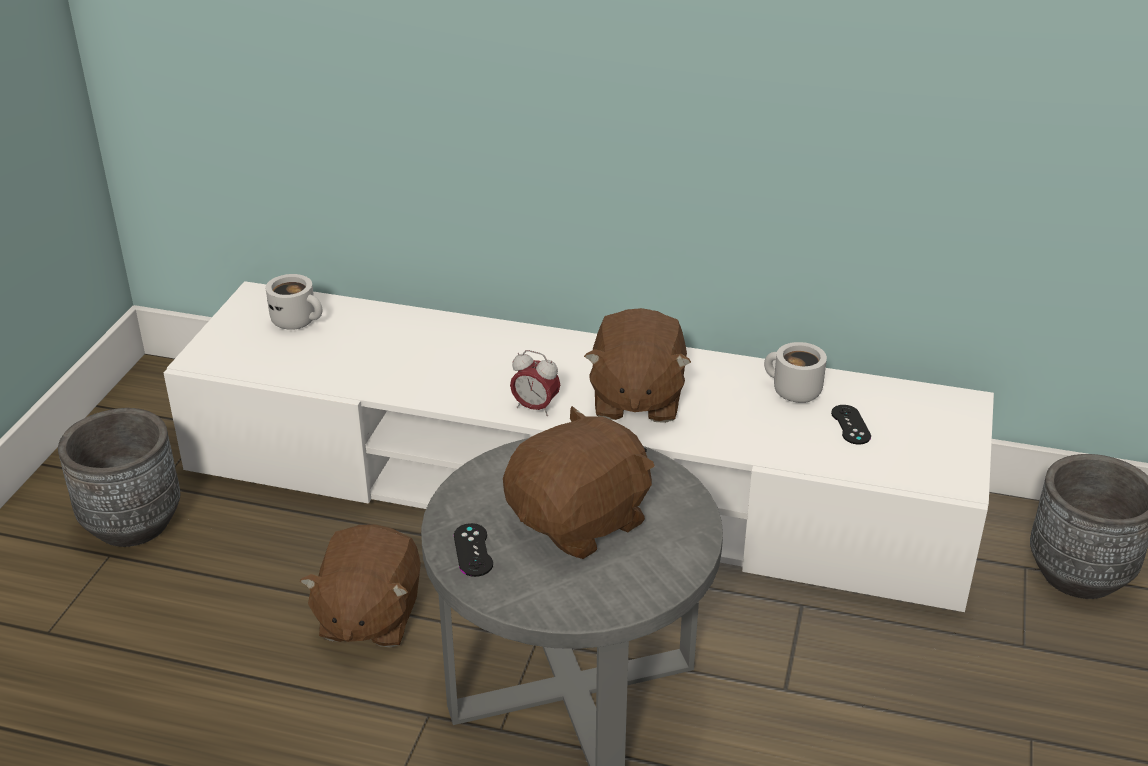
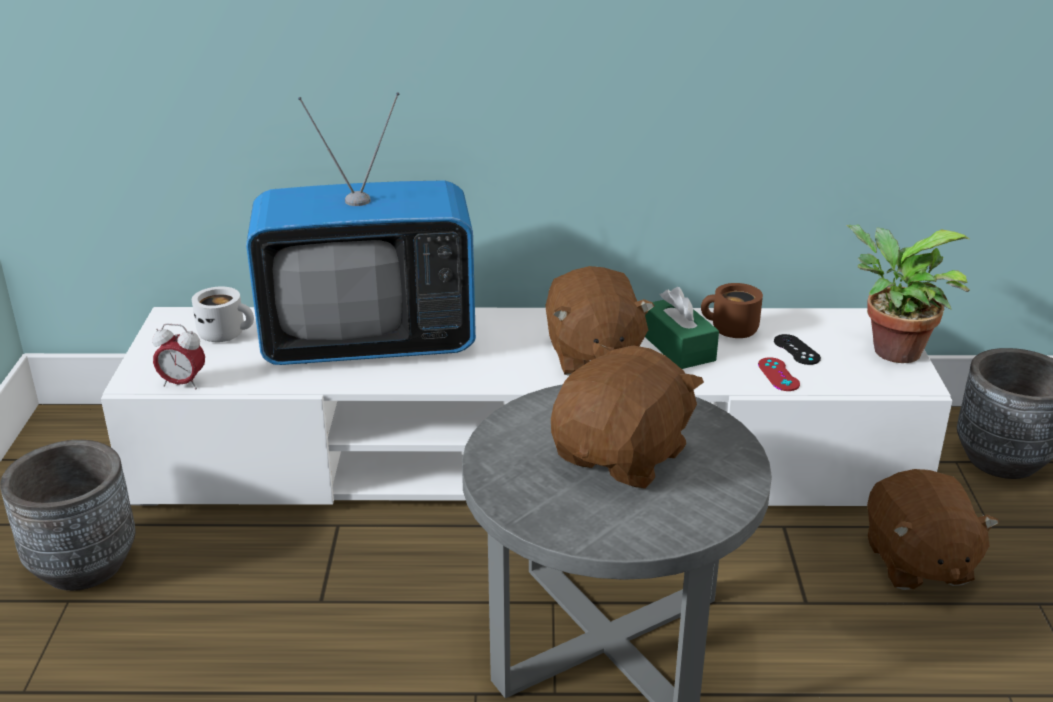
camera: 15 degrees left, 5 degrees down
brown plush toy [300,524,421,647] -> brown plush toy moved to [867,469,999,590]
black game controller [454,523,493,577] -> none
alarm clock [510,350,560,416] -> alarm clock moved to [152,324,205,389]
white mug [764,342,827,403] -> brown mug [701,283,763,338]
none -> television [246,92,476,365]
none -> green tissue box [645,287,719,369]
none -> red game controller [758,357,800,391]
none -> potted plant [846,224,971,363]

